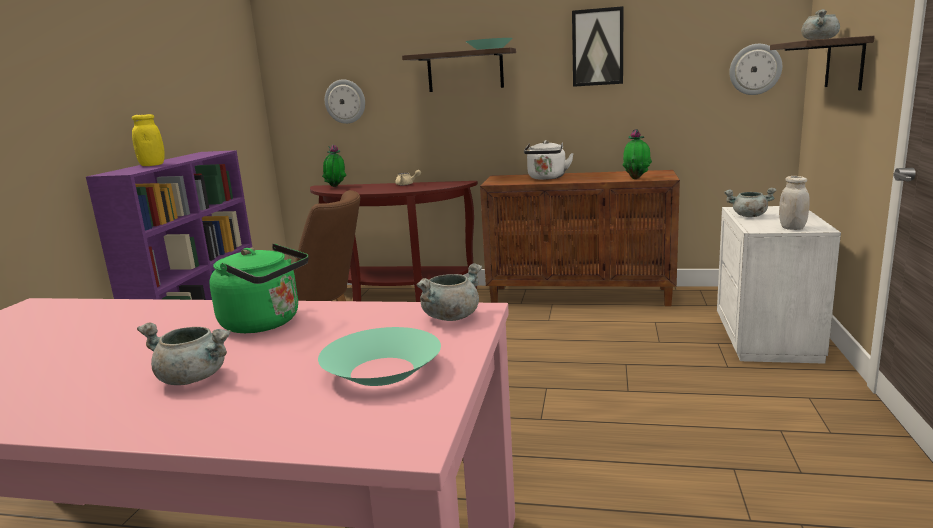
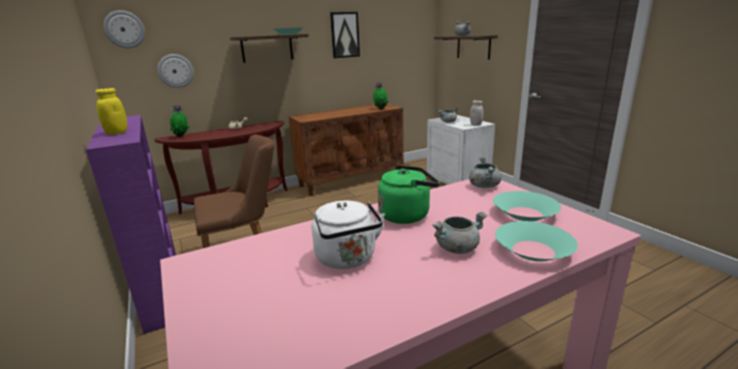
camera: 40 degrees left, 5 degrees up
white kettle [524,140,574,180] -> white kettle moved to [312,201,385,269]
wall clock [729,44,782,95] -> wall clock moved to [103,10,145,48]
none -> turquoise bowl [495,221,578,262]

